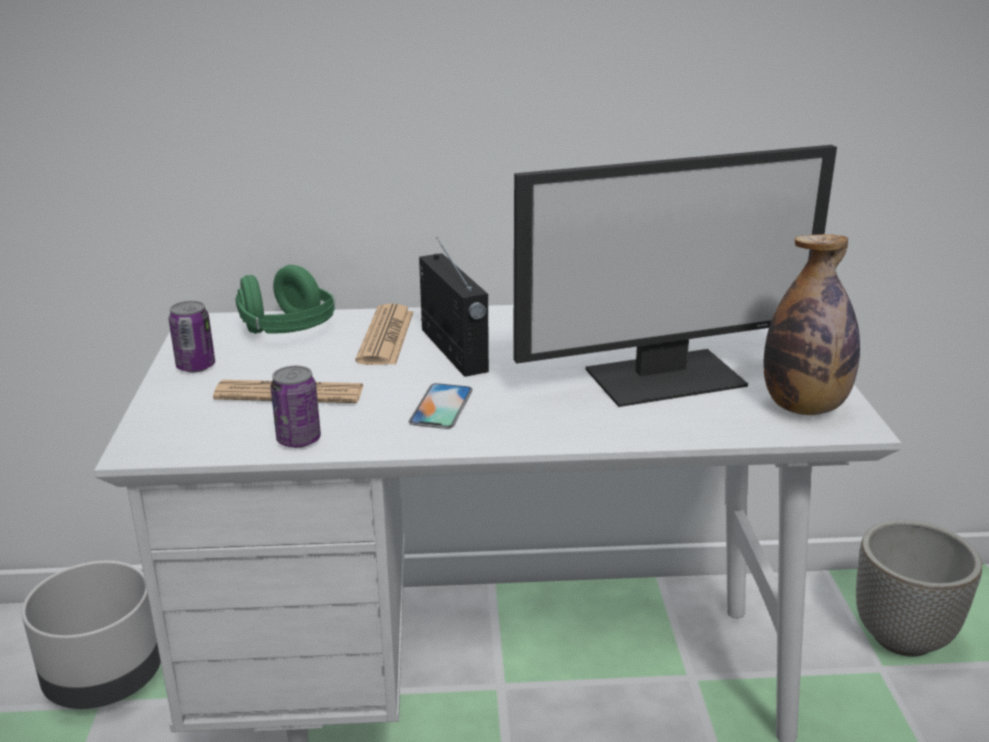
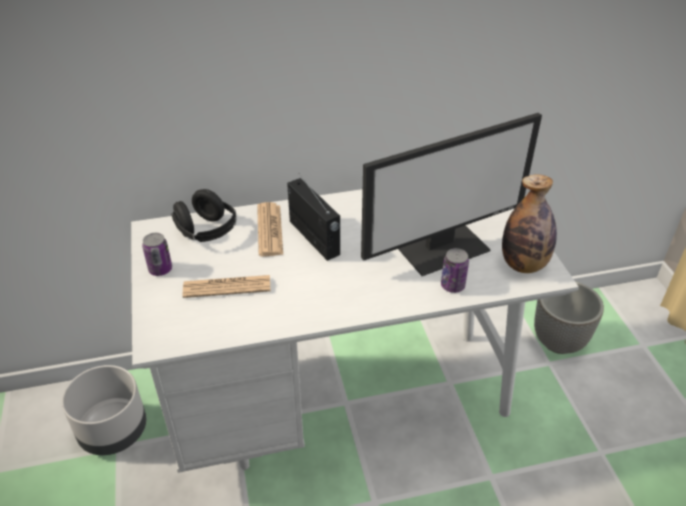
camera: 10 degrees left, 15 degrees up
green headphones [235,265,336,334] -> black headphones [171,189,236,242]
can [271,366,321,448] -> can moved to [441,248,469,293]
phone [409,383,473,429] -> none

